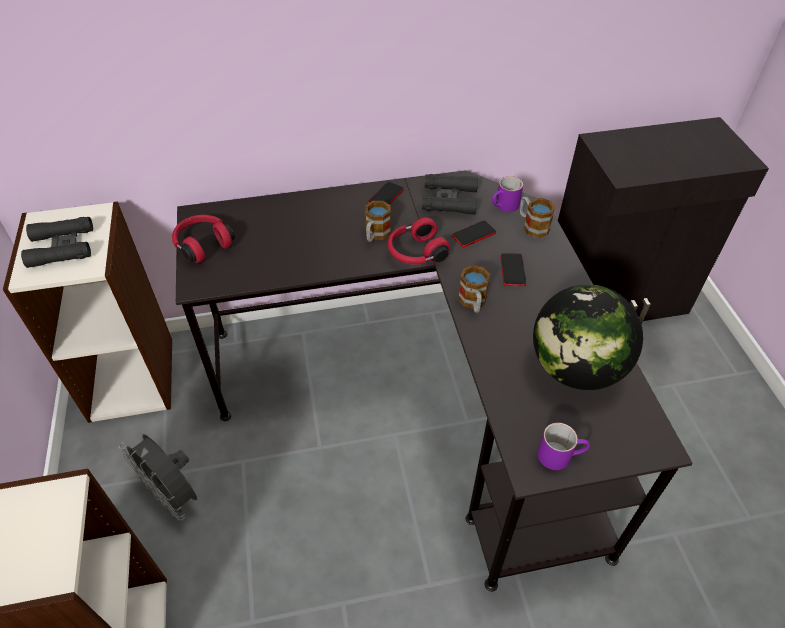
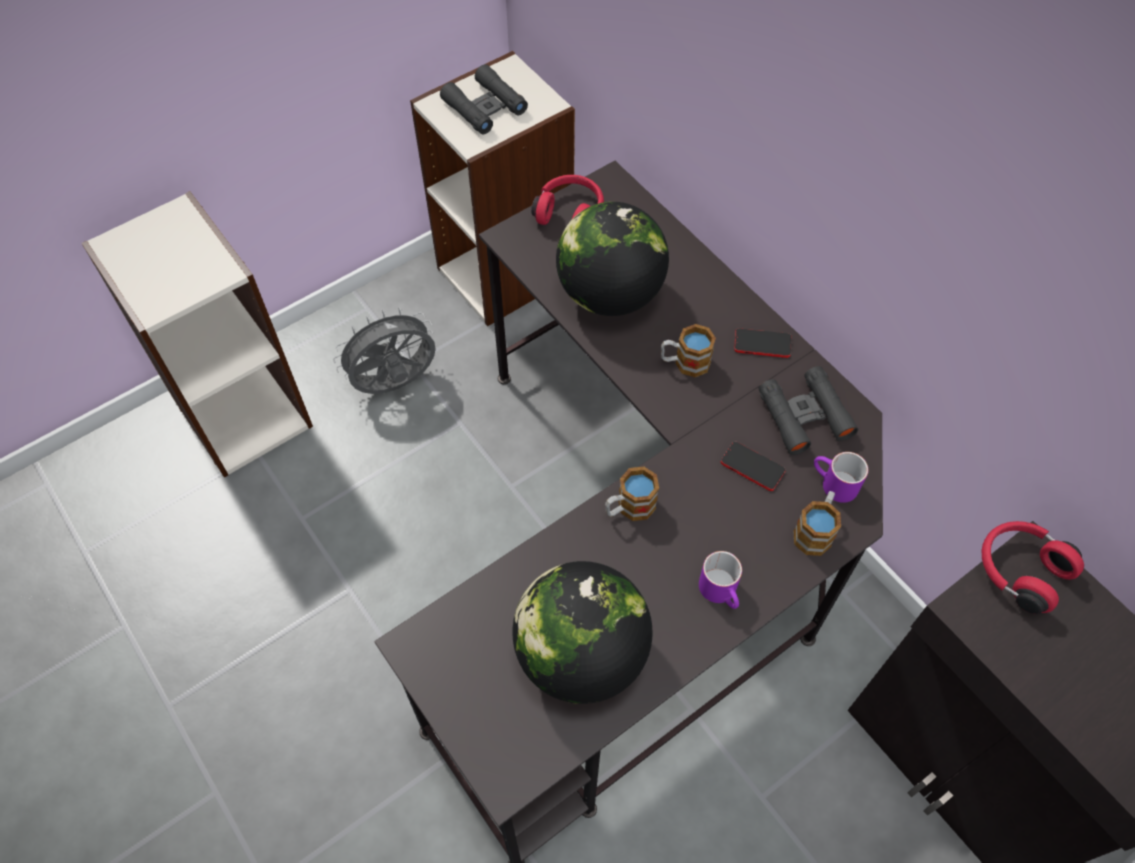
camera: 65 degrees right, 10 degrees up
grey fan [119,434,197,521] -> grey fan turned 45 degrees clockwise [333,307,436,394]
red headphones [388,217,450,265] -> red headphones moved to [982,521,1084,614]
phone [500,253,526,286] -> none
purple mug [537,422,590,470] -> purple mug moved to [699,551,742,609]
none -> globe [556,202,669,316]

